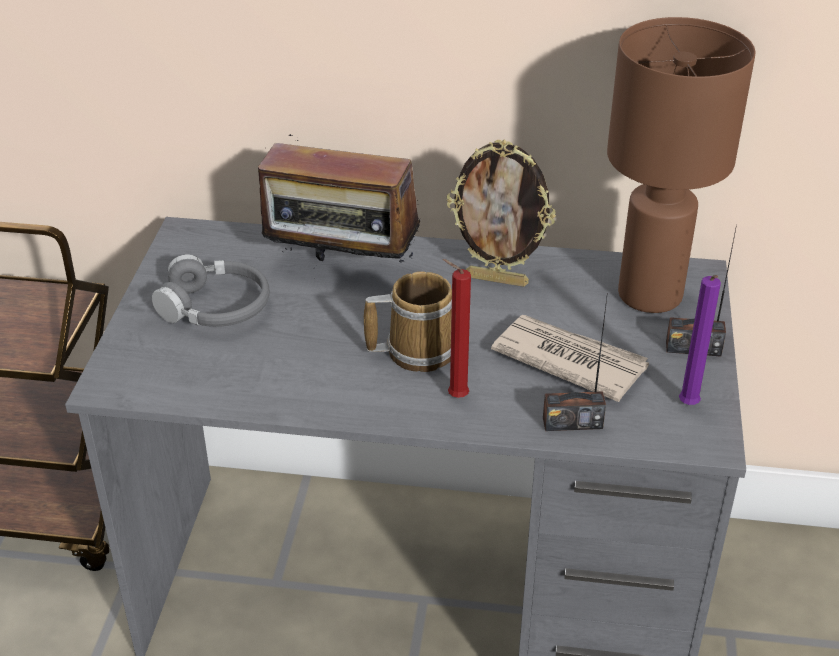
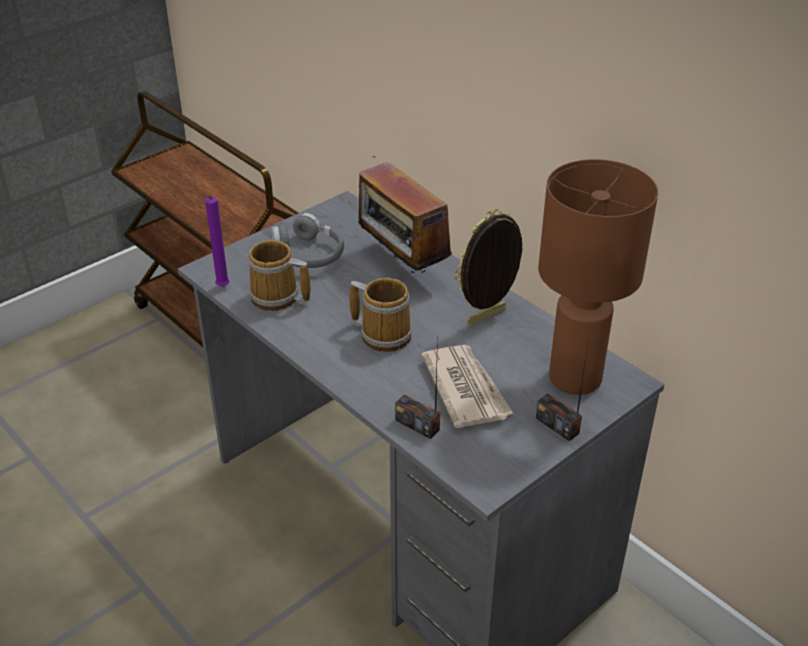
camera: 40 degrees right, 0 degrees up
red candle [442,259,471,398] -> none
picture frame [447,139,556,287] -> picture frame turned 90 degrees clockwise [454,209,524,325]
purple candle [679,275,721,405] -> purple candle moved to [199,194,230,287]
none -> mug [248,240,310,311]

